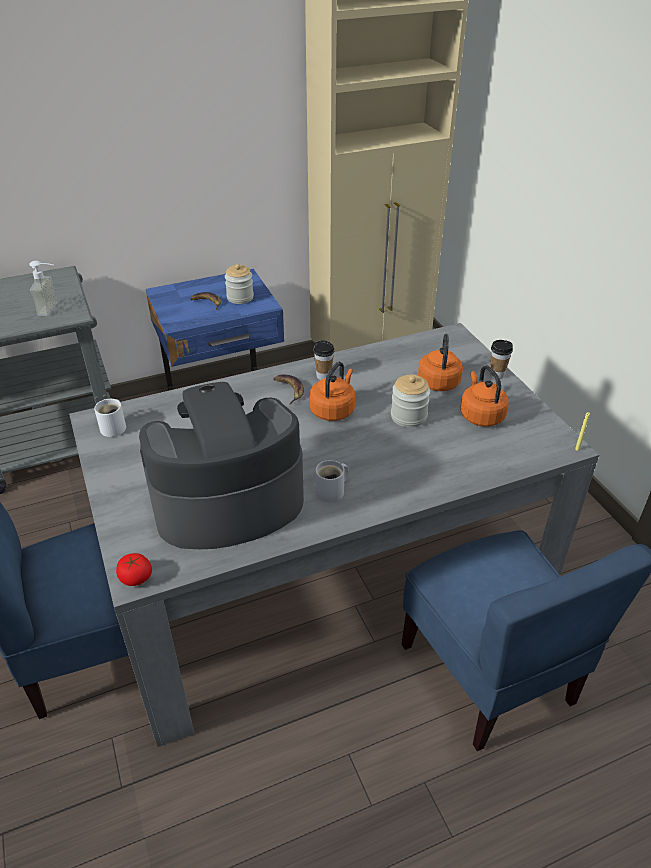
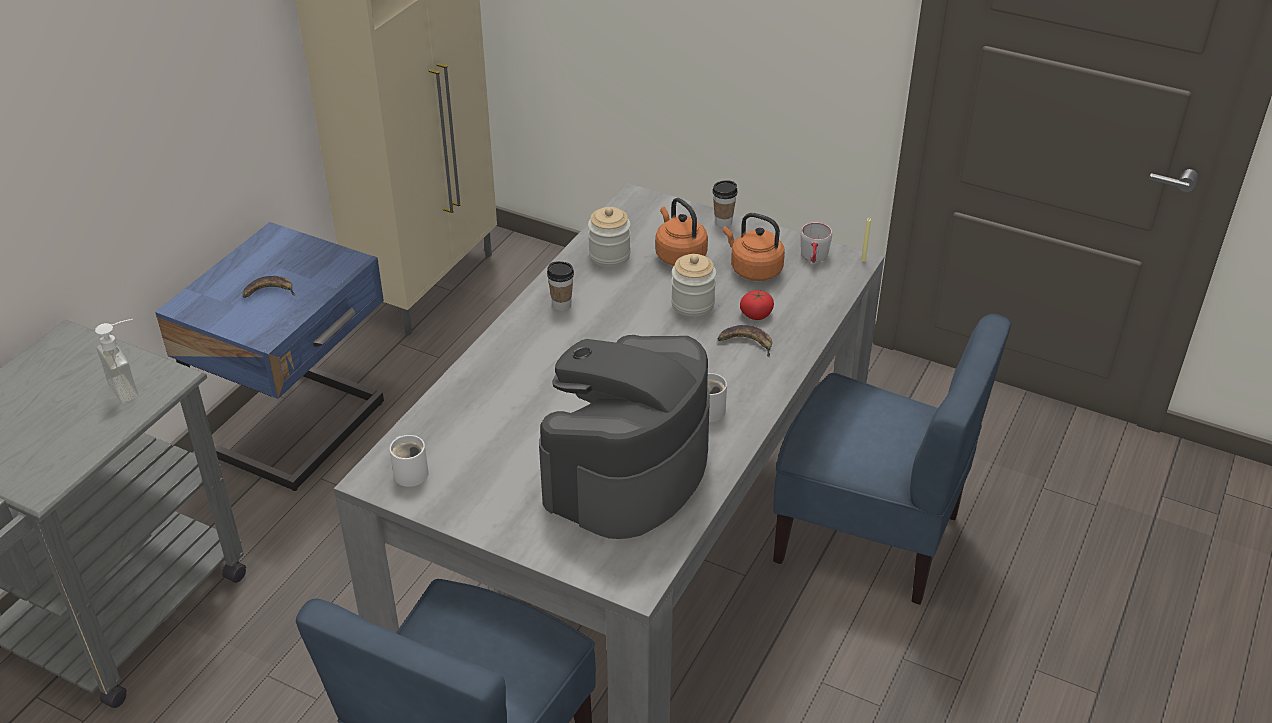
camera: 40 degrees left, 0 degrees up
tomato [116,553,152,586] -> tomato moved to [740,290,774,320]
jar [225,264,254,304] -> jar moved to [588,207,631,267]
banana [273,374,304,405] -> banana moved to [717,325,772,357]
orange kettle [310,362,355,421] -> none
none -> grey mug [801,222,832,263]

